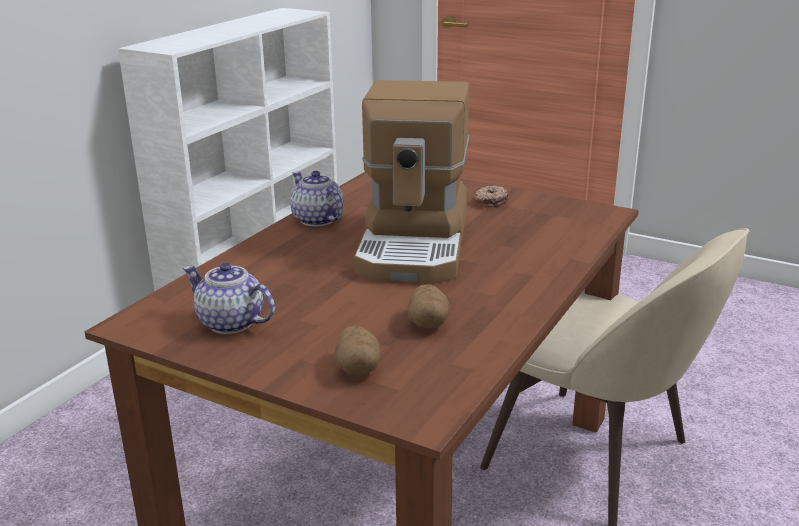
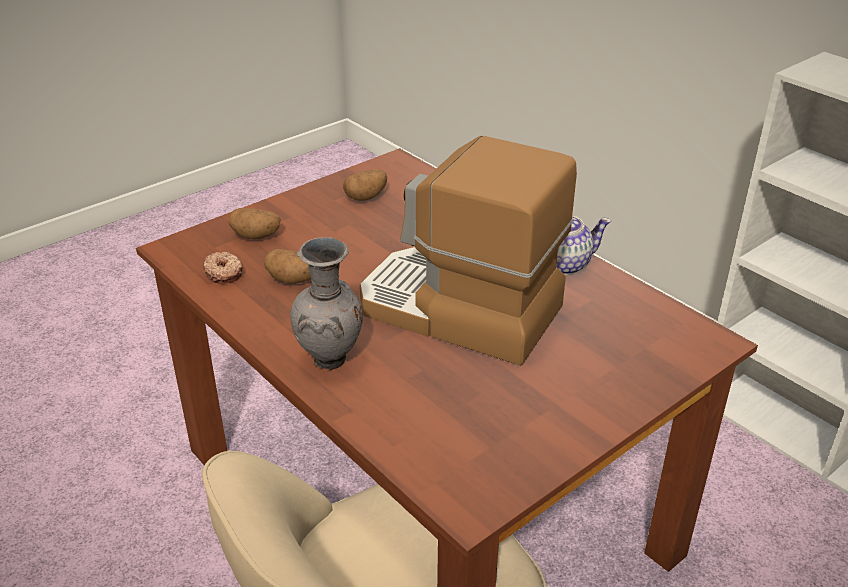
camera: 110 degrees right, 10 degrees up
teapot [183,263,275,334] -> potato [343,169,387,201]
donut [474,186,508,208] -> donut moved to [203,252,243,284]
none -> grey vase [290,237,363,370]

